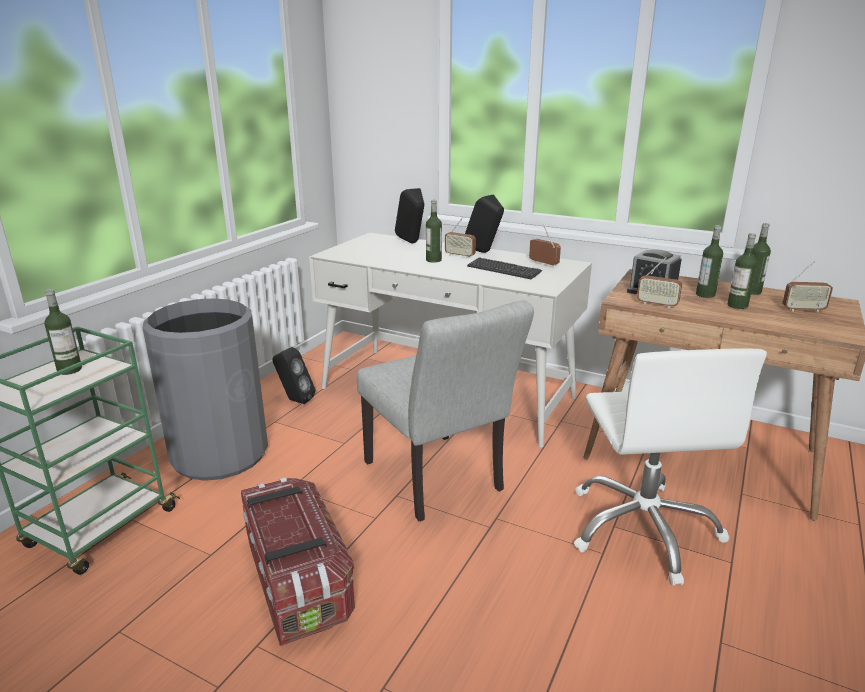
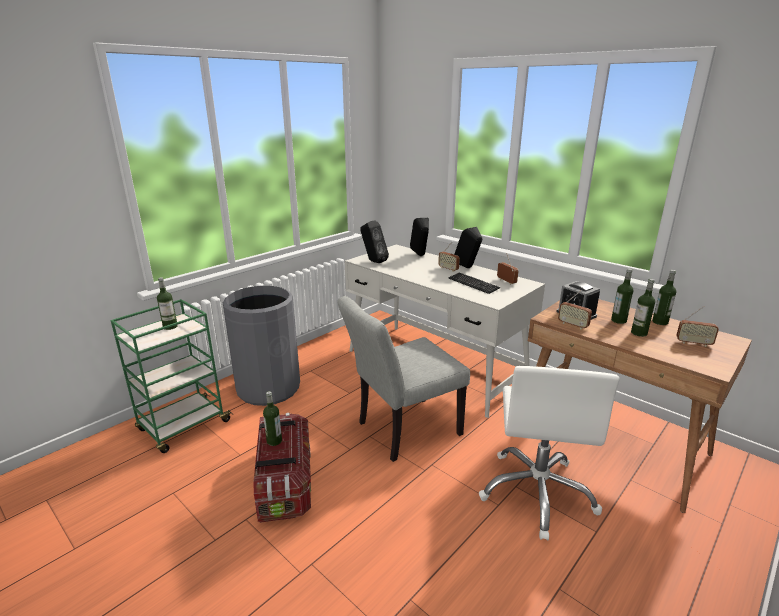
camera: 15 degrees right, 0 degrees up
black speaker [273,347,315,404] -> black speaker moved to [360,221,389,263]
grey chair [357,300,534,521] -> grey chair turned 75 degrees clockwise [337,296,470,462]
bottle [426,200,442,263] -> bottle moved to [263,391,282,446]

